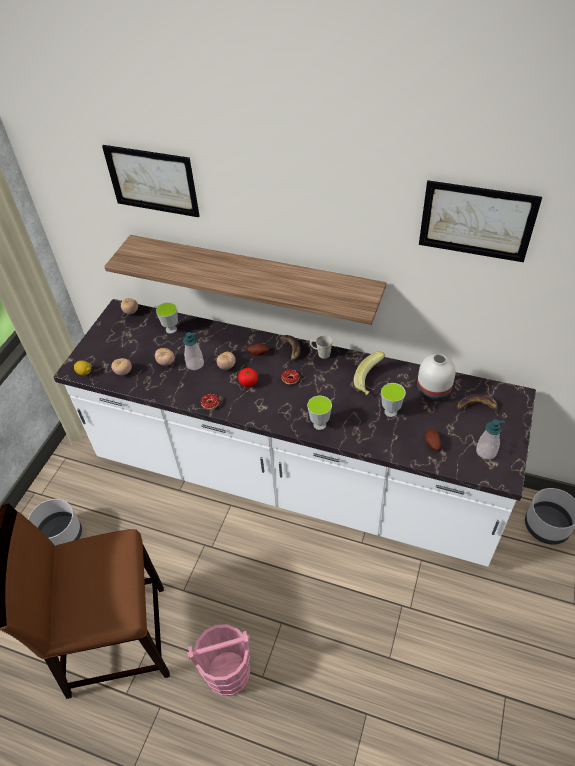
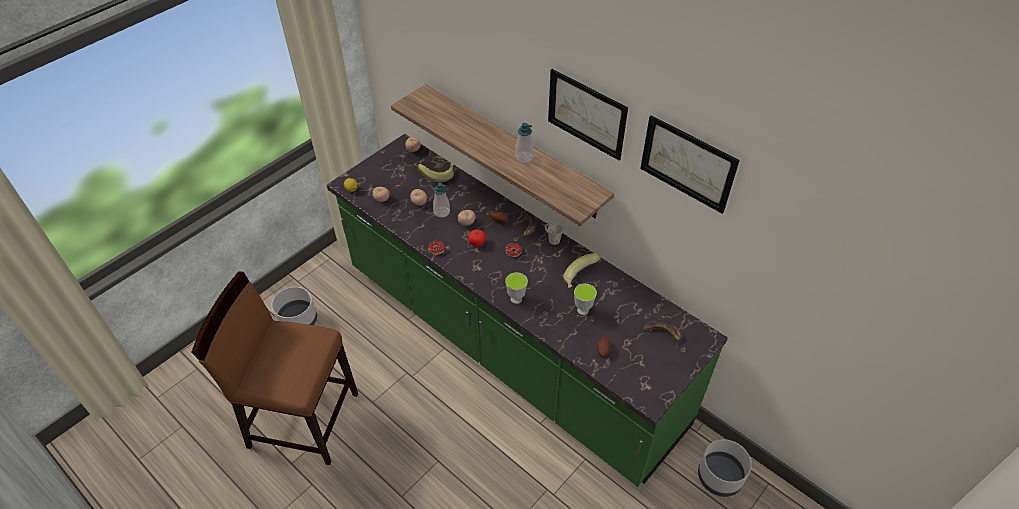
camera: 20 degrees right, 0 degrees up
white counter [53,299,536,567] -> green counter [327,134,728,487]
picture [102,145,200,217] -> picture moved to [548,69,628,160]
cup [156,302,178,334] -> banana [418,163,454,182]
pink bucket [188,624,250,696] -> none
white vase [417,354,456,402] -> none
soap dispenser [476,419,505,459] -> soap dispenser moved to [515,123,533,163]

